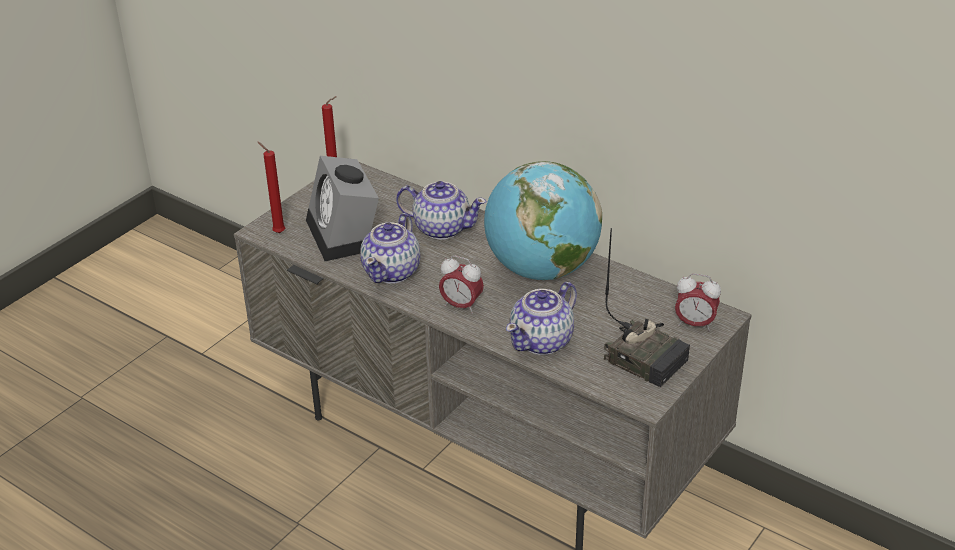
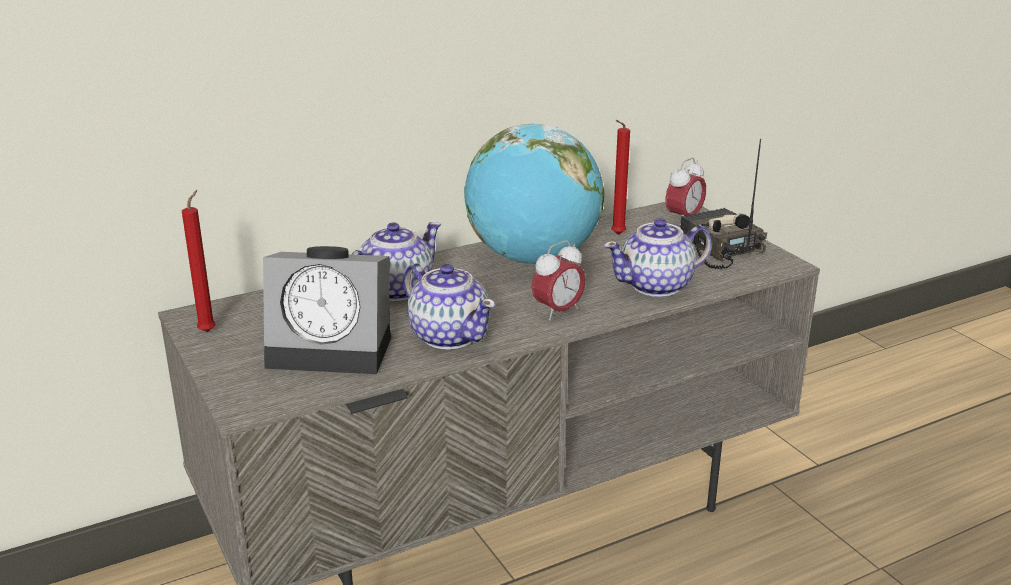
camera: 65 degrees left, 10 degrees down
red candle [258,142,285,233] -> red candle moved to [611,120,630,235]
teapot [506,282,577,355] -> teapot turned 90 degrees clockwise [604,218,712,297]
radio [604,228,690,387] -> radio turned 90 degrees counterclockwise [680,139,767,269]

